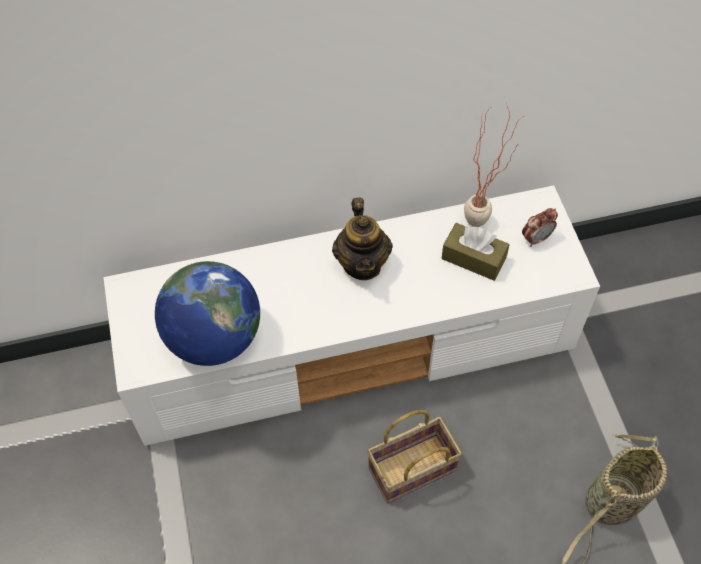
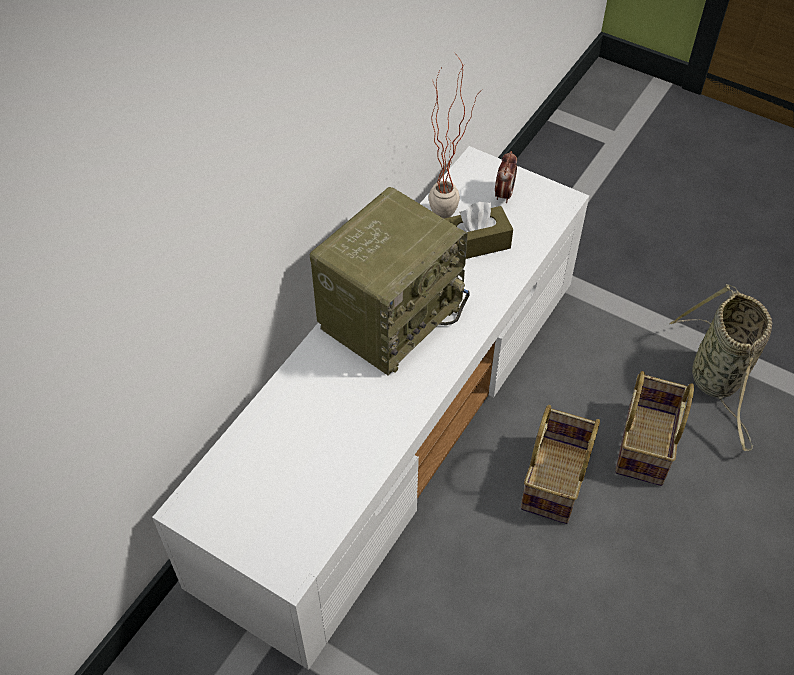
camera: 45 degrees left, 5 degrees down
globe [155,261,260,366] -> none
teapot [332,197,393,280] -> radio [310,187,470,375]
none -> basket [615,371,694,486]

